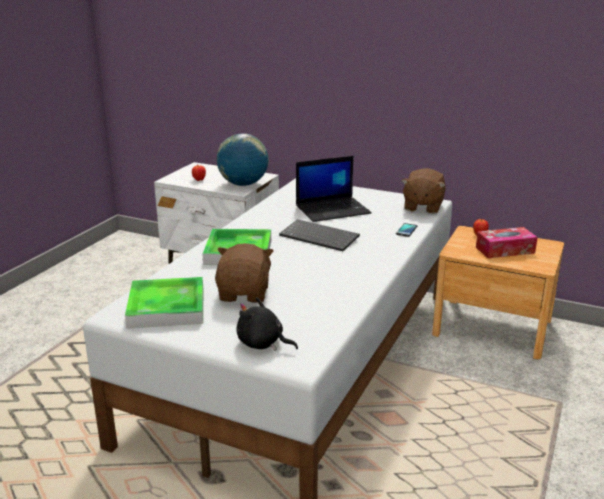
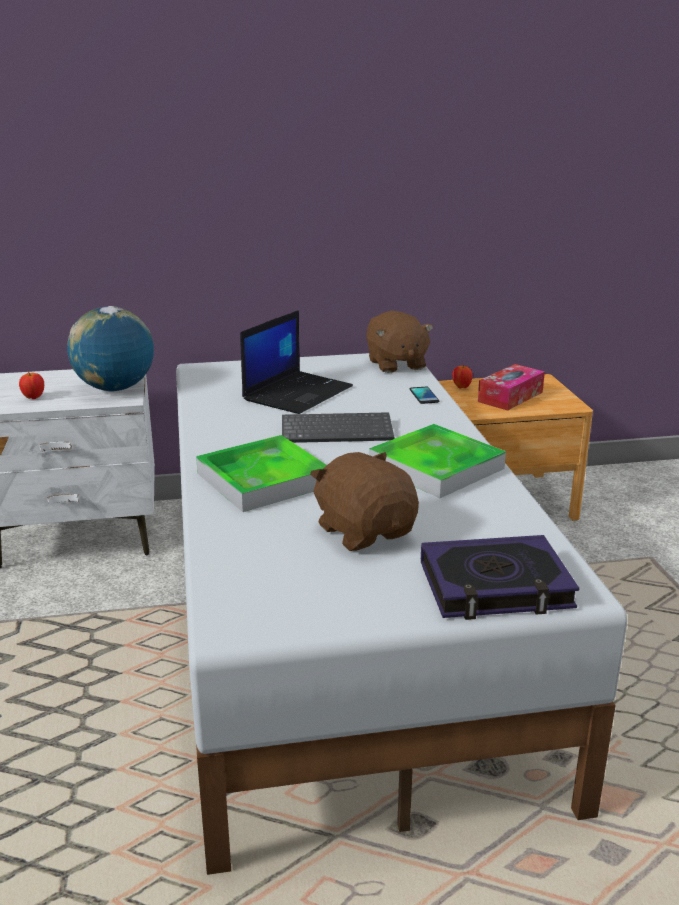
camera: 35 degrees left, 0 degrees up
tray [125,277,203,329] -> tray moved to [369,424,506,498]
black plush toy [236,297,298,351] -> book [421,535,580,620]

